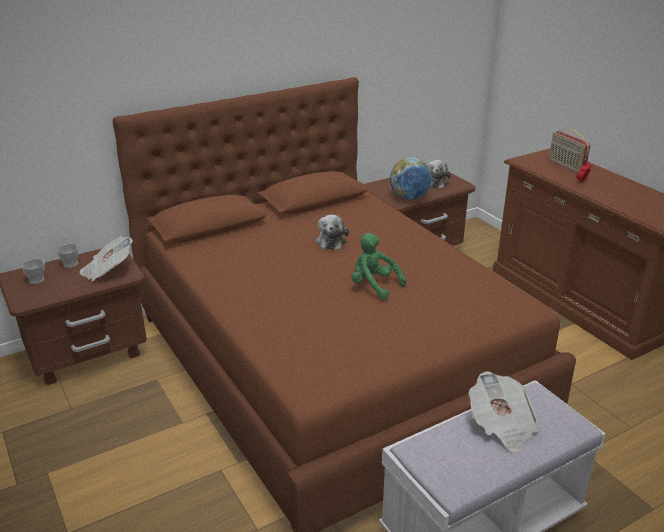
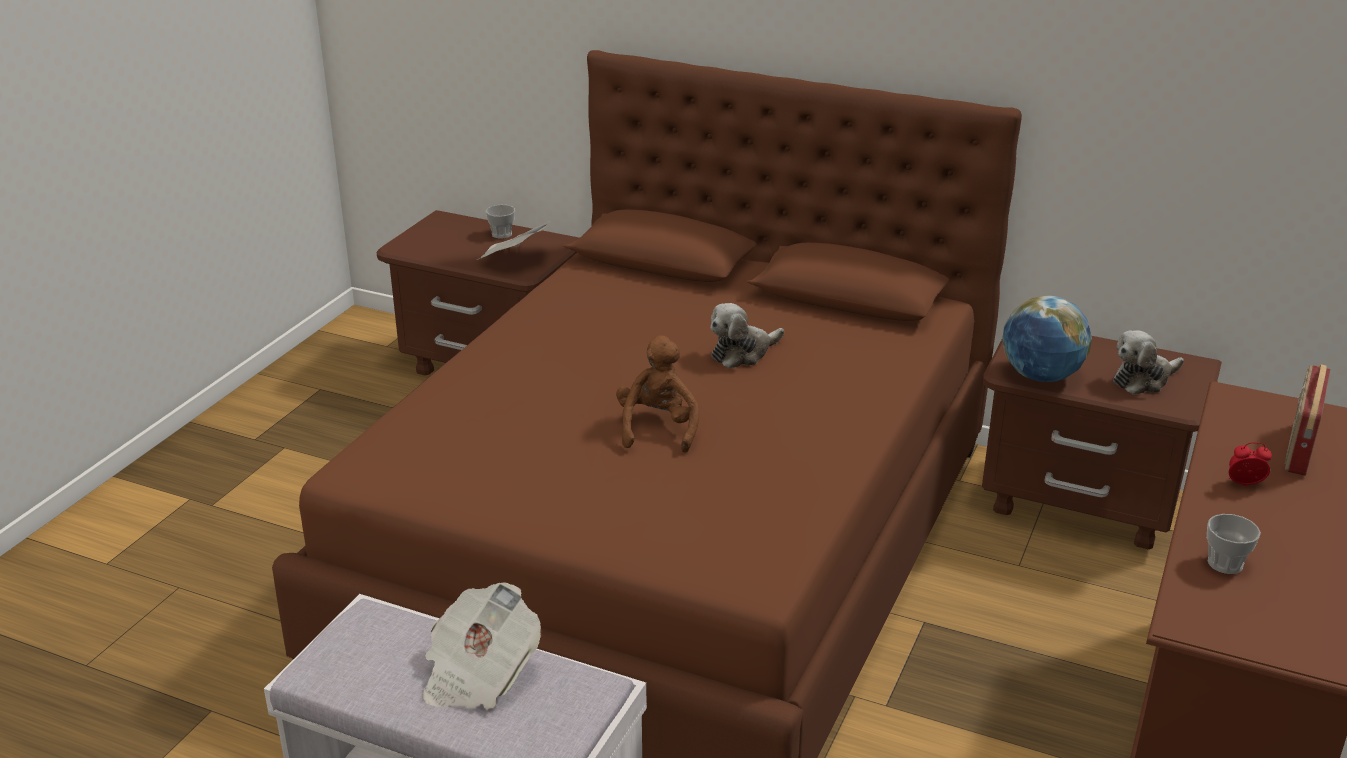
camera: 55 degrees right, 0 degrees up
cup [21,259,45,284] -> cup moved to [1207,514,1261,574]
green plush toy [351,233,406,300] -> brown plush toy [616,335,699,453]

